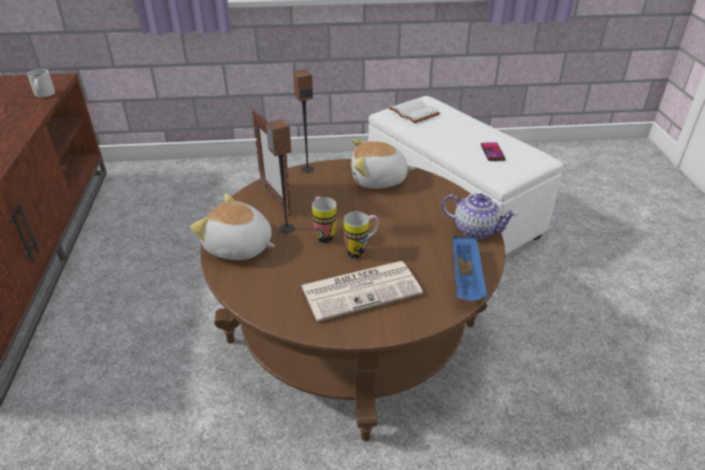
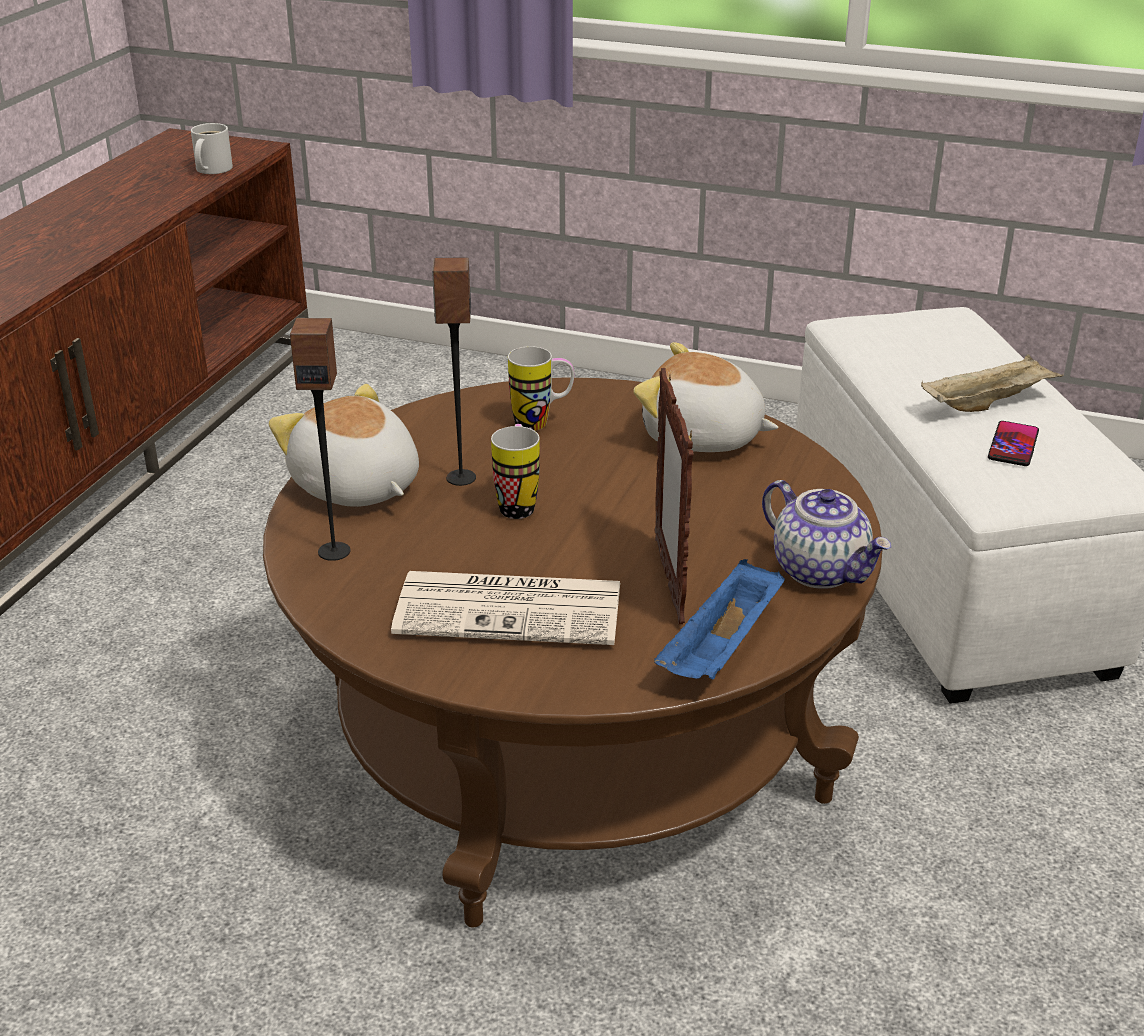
camera: 25 degrees right, 5 degrees down
picture frame [252,110,291,215] -> picture frame moved to [655,368,694,624]
speaker [293,69,314,173] -> speaker moved to [290,318,350,561]
mug [344,212,379,259] -> mug moved to [508,346,574,431]
white book [389,99,440,123] -> none
none -> beige tray [921,354,1063,412]

